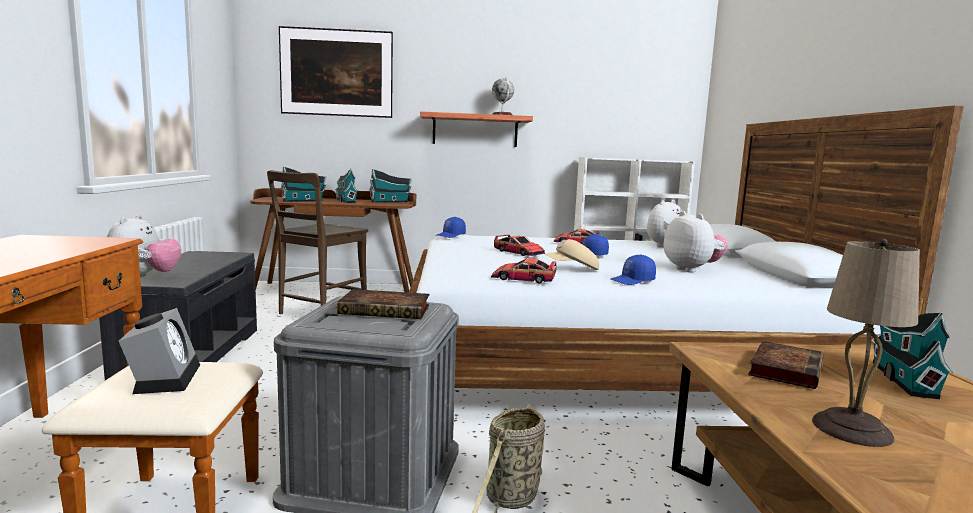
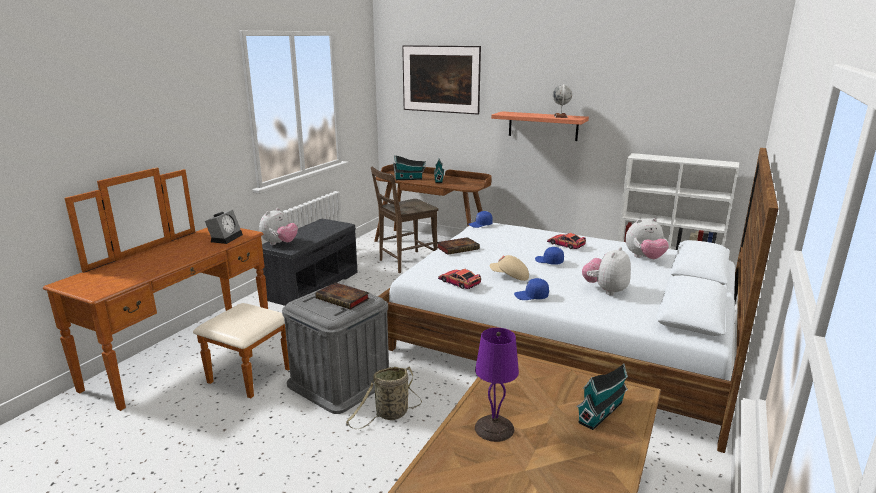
camera: 30 degrees right, 10 degrees up
alarm clock [119,308,200,394] -> alarm clock moved to [205,210,243,244]
toy house [369,169,412,203] -> none
toy car [494,235,545,256] -> none
plush toy [664,211,728,273] -> plush toy turned 150 degrees counterclockwise [582,247,631,295]
book [748,341,823,389] -> book moved to [437,237,480,255]
beige table lamp [812,238,920,447] -> purple table lamp [475,328,519,442]

